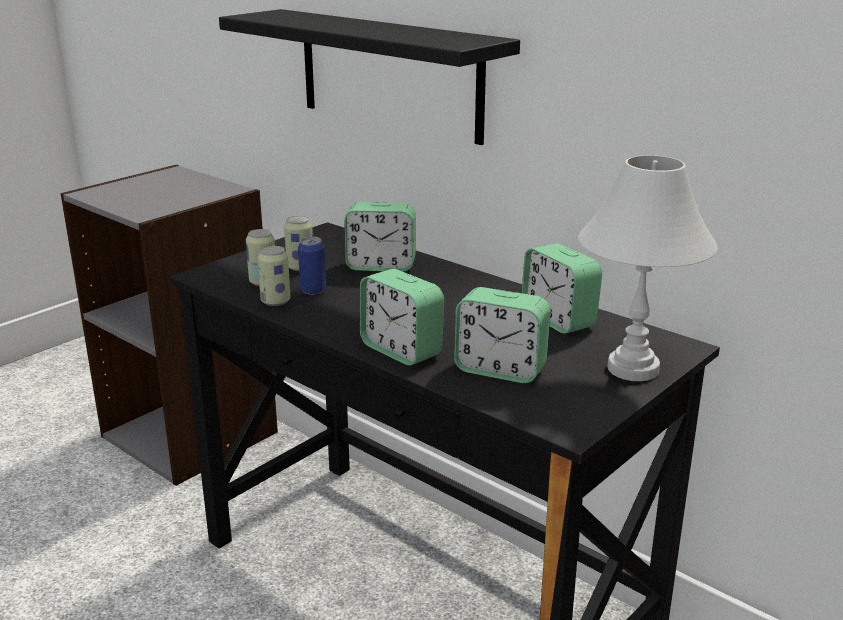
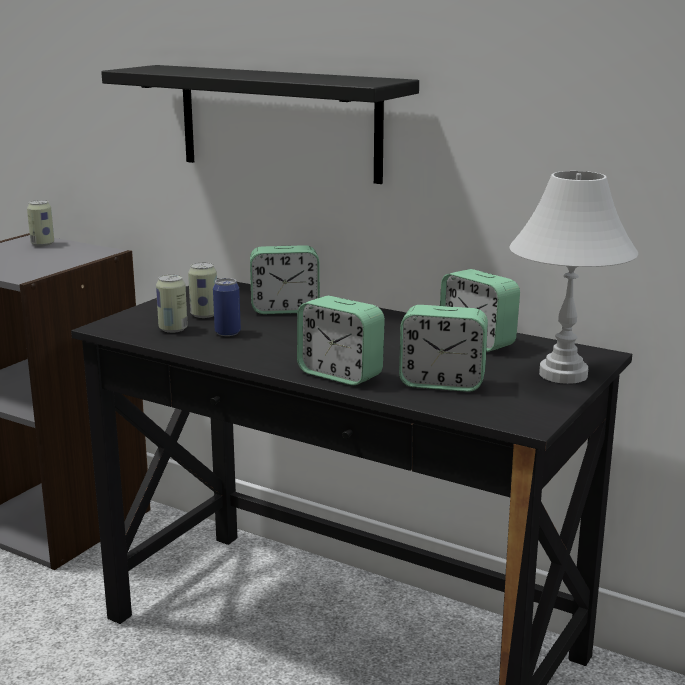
camera: 10 degrees left, 5 degrees down
can [257,246,291,306] -> can moved to [27,200,54,246]

